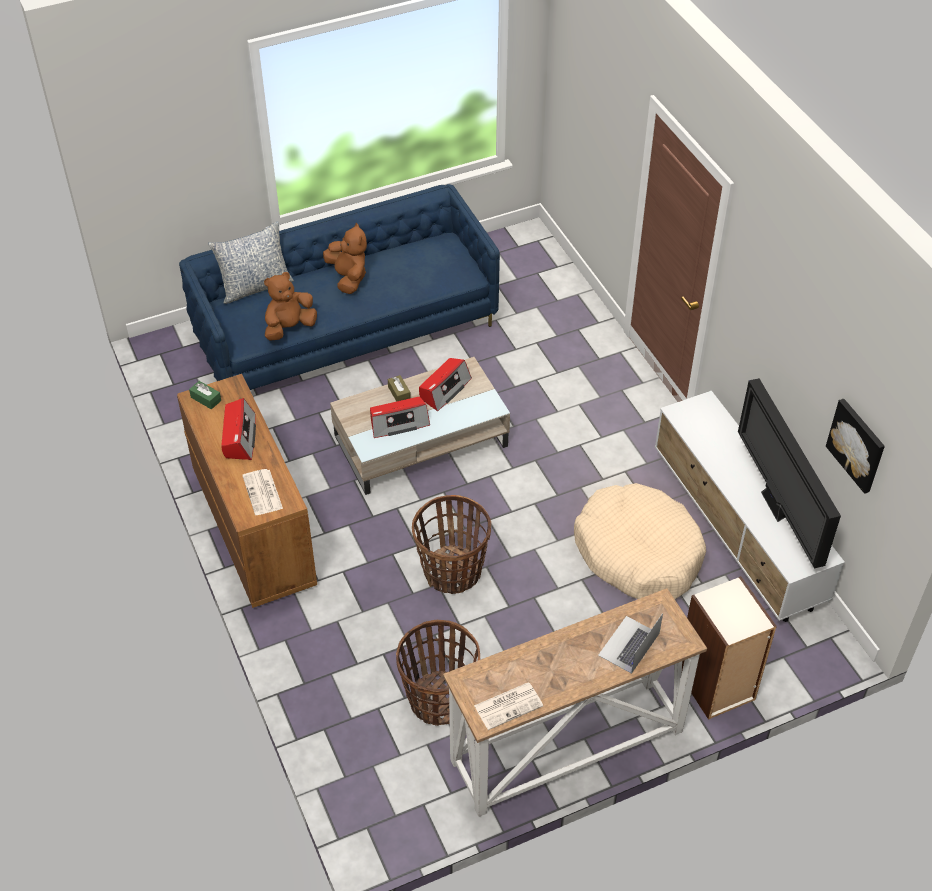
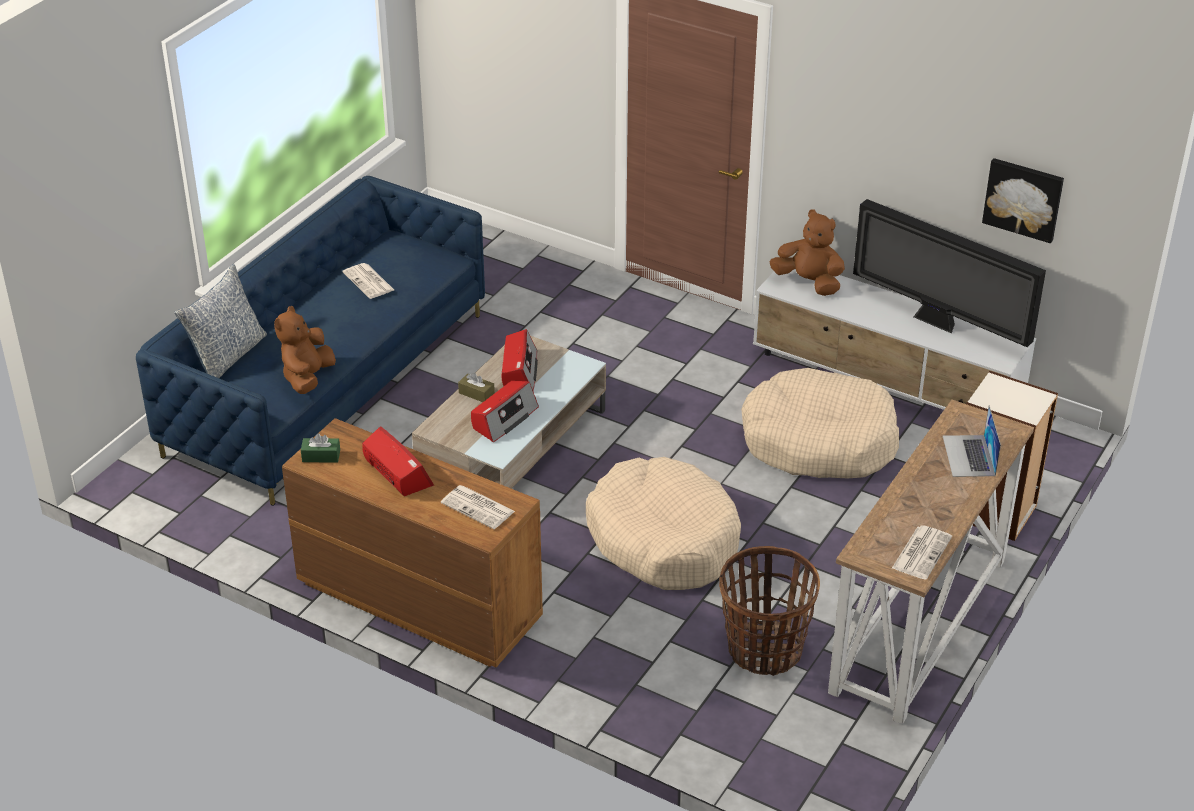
camera: 35 degrees left, 10 degrees down
brown plush toy [323,223,367,294] -> brown plush toy moved to [769,209,845,296]
basket [412,495,491,594] -> beige dog bed [586,457,741,590]
none -> newspaper [342,263,394,299]

